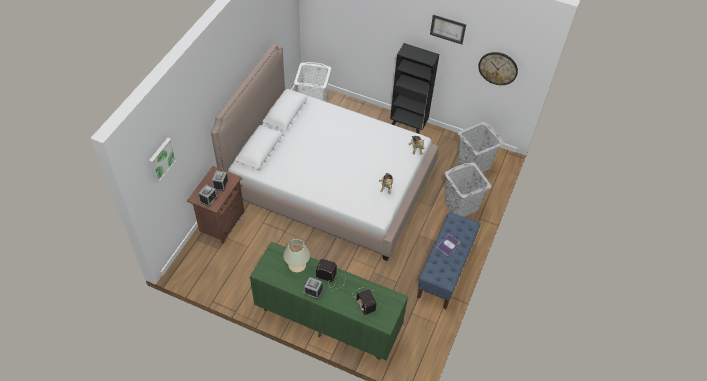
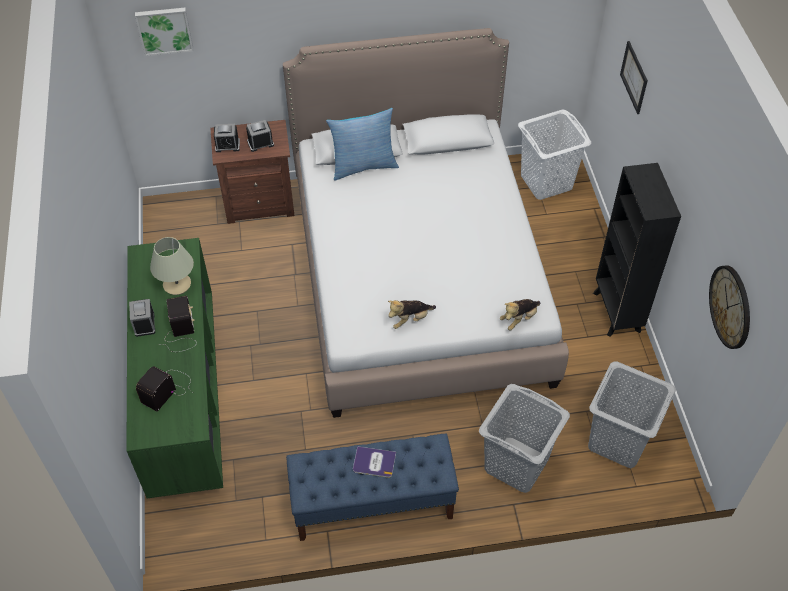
camera: 60 degrees right, 0 degrees up
picture [430,15,466,44] -> picture moved to [620,41,648,114]
none -> pillow [326,108,399,181]

